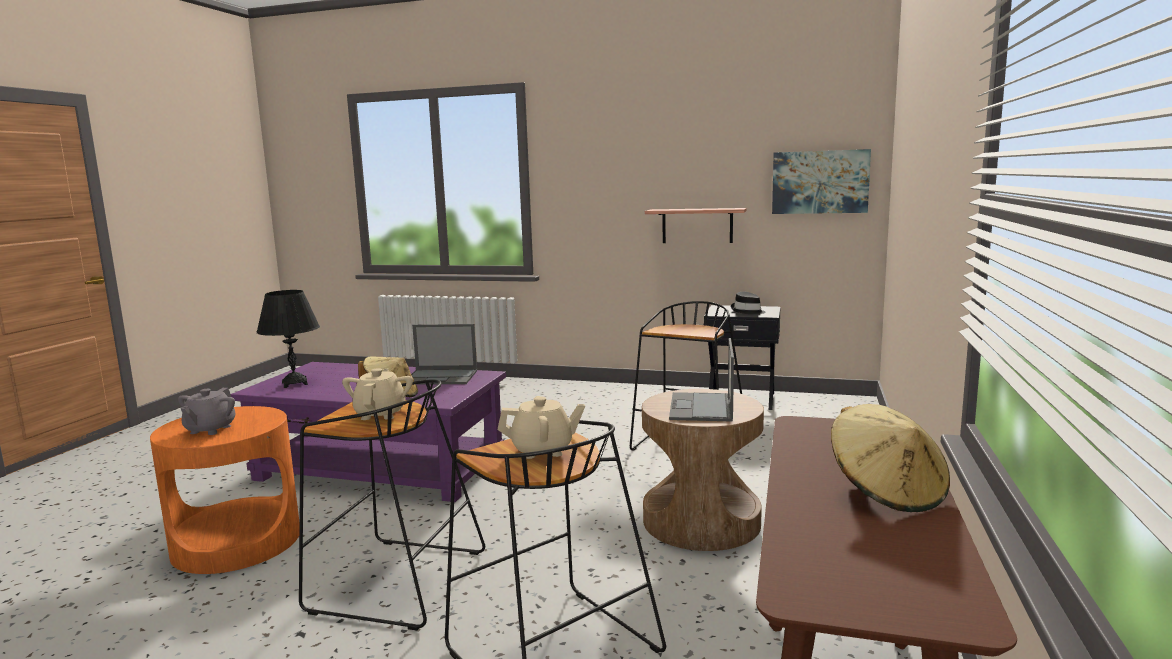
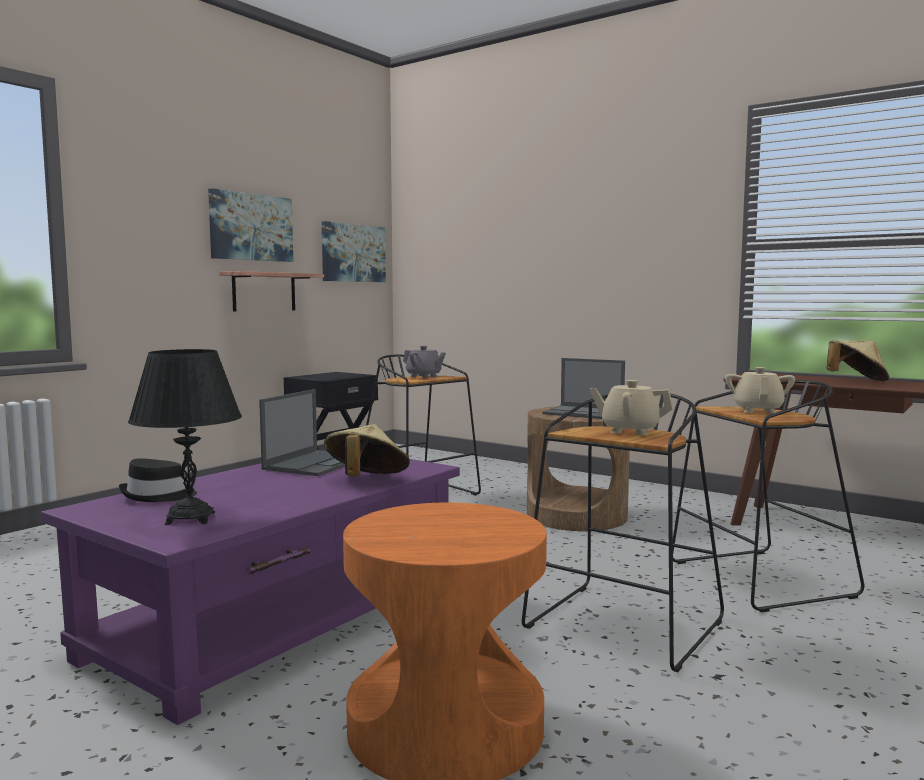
camera: 70 degrees left, 5 degrees down
grey teapot [178,388,236,435] -> grey teapot moved to [403,346,446,378]
black hat [731,292,766,314] -> black hat moved to [119,458,197,502]
none -> picture [208,188,294,262]

